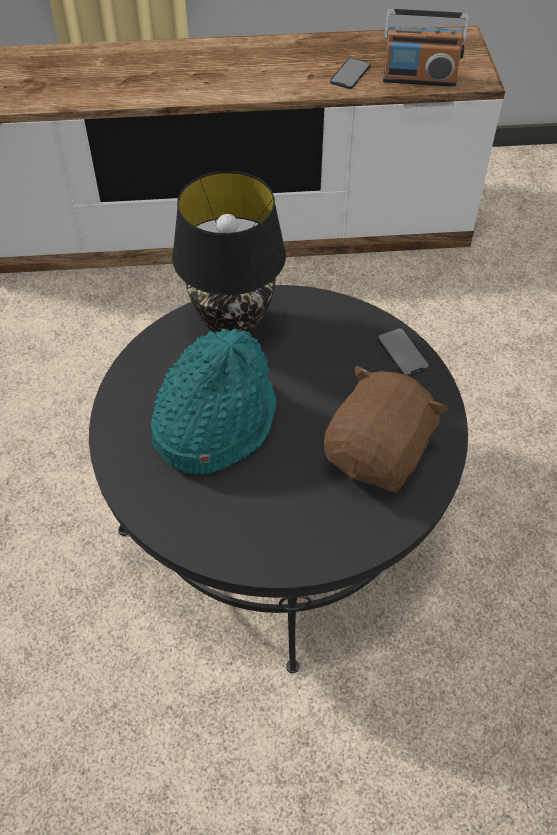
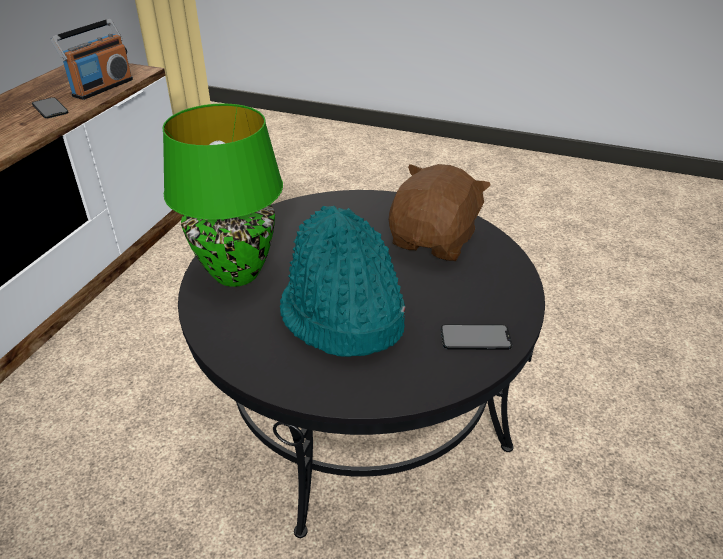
camera: 65 degrees left, 15 degrees down
black table lamp [172,171,286,334] -> green table lamp [162,103,283,287]
brown plush toy [324,366,448,492] -> brown plush toy turned 60 degrees clockwise [388,164,491,261]
phone [377,328,430,376] -> phone moved to [441,324,512,350]

